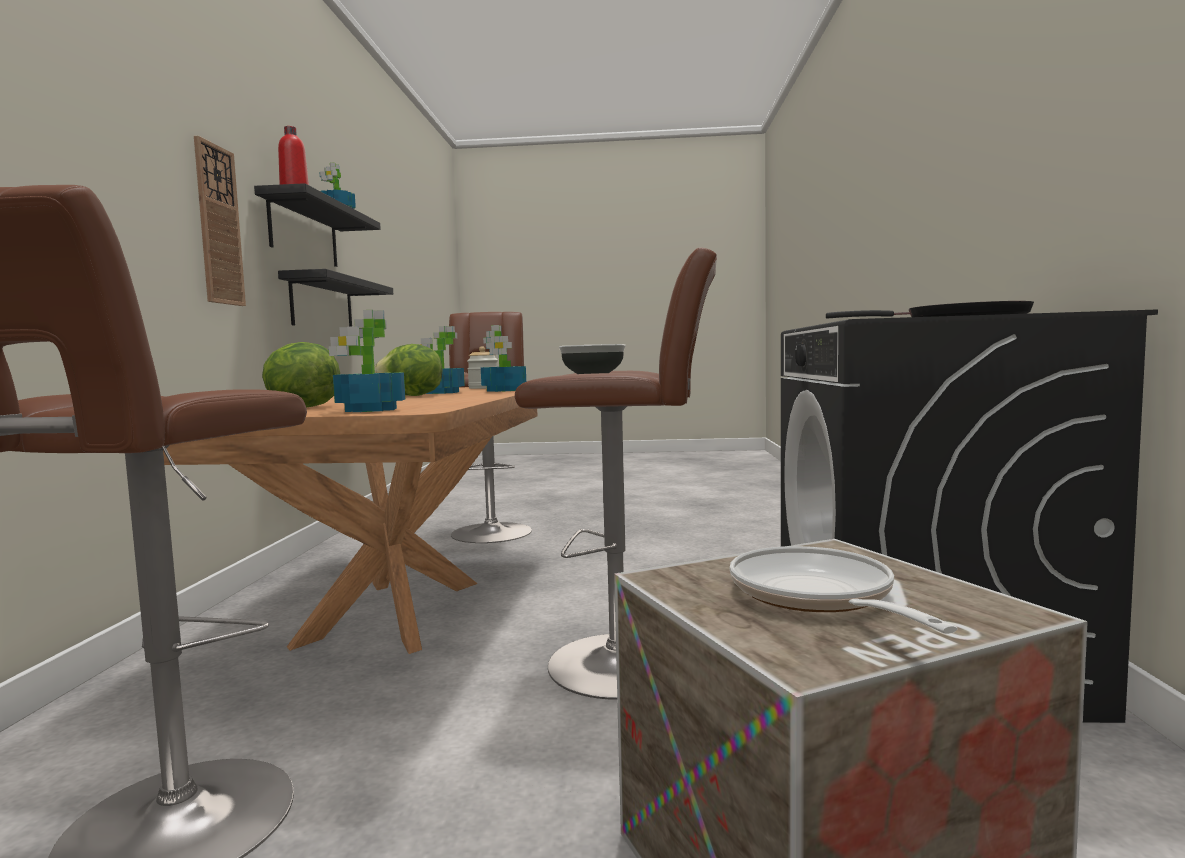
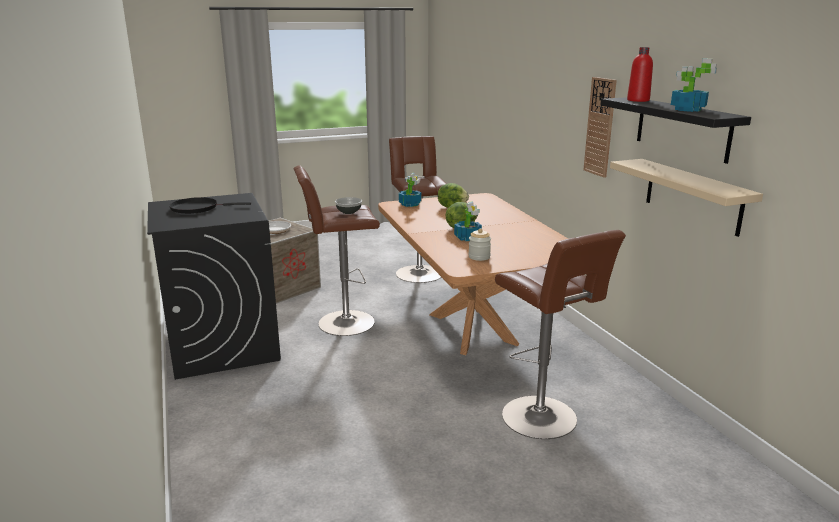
camera: 155 degrees right, 15 degrees up
black shelf [278,269,393,327] -> beige shelf [610,159,763,237]
potted plant [481,325,526,392] -> none

